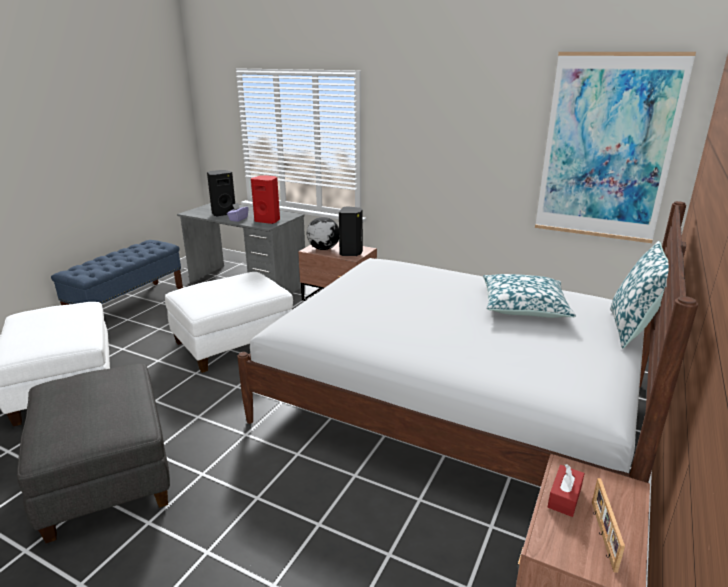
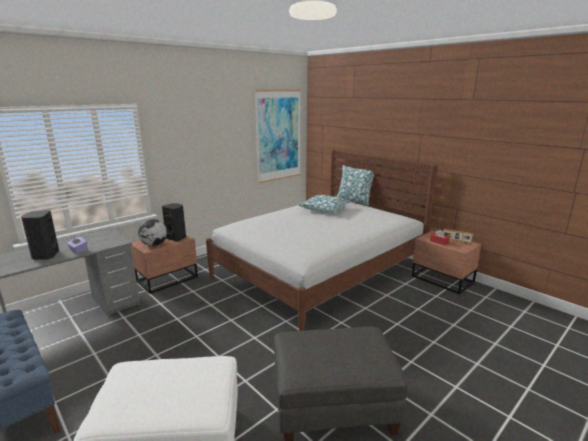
camera: 70 degrees left, 5 degrees down
white ottoman [165,272,293,373] -> none
red speaker [251,175,280,224] -> none

